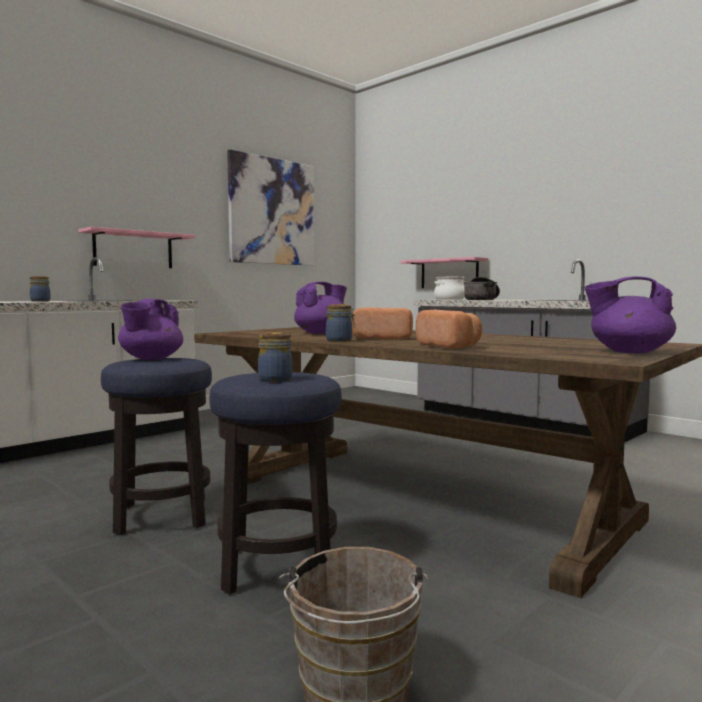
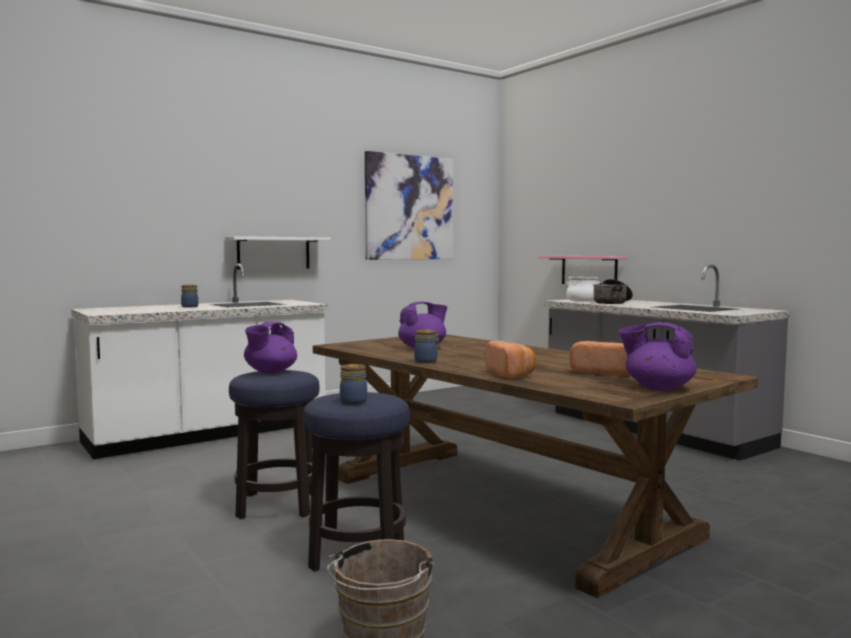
camera: 10 degrees right, 0 degrees up
pink shelf [78,227,195,268] -> white shelf [225,236,331,270]
bread [351,307,413,339] -> bread moved to [570,341,629,375]

